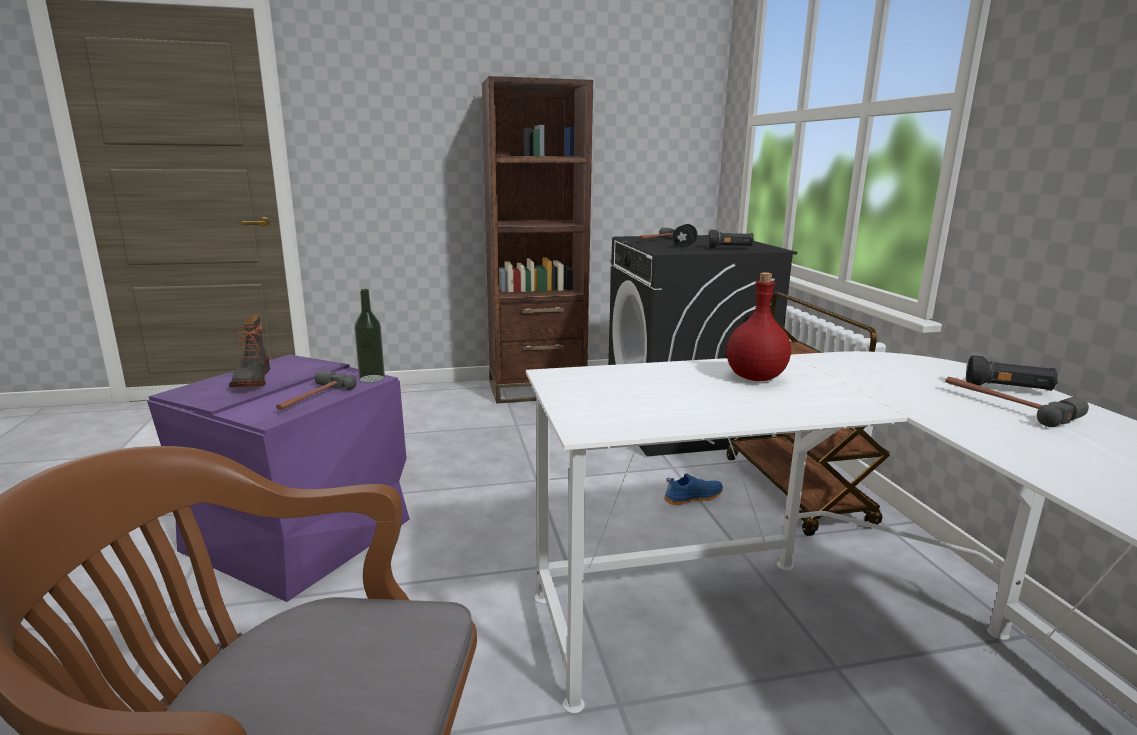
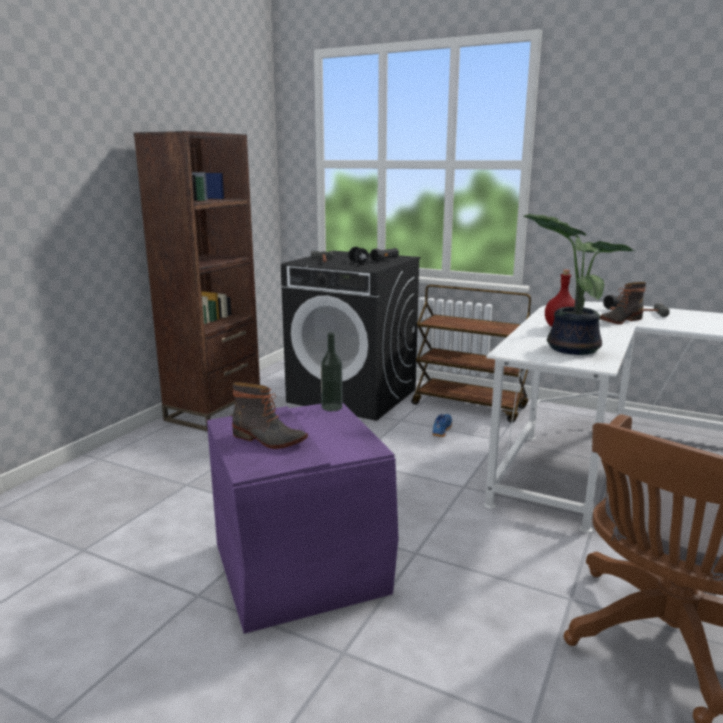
camera: 50 degrees left, 0 degrees up
hammer [276,371,357,410] -> none
none -> potted plant [524,214,635,355]
none -> boot [600,282,646,324]

